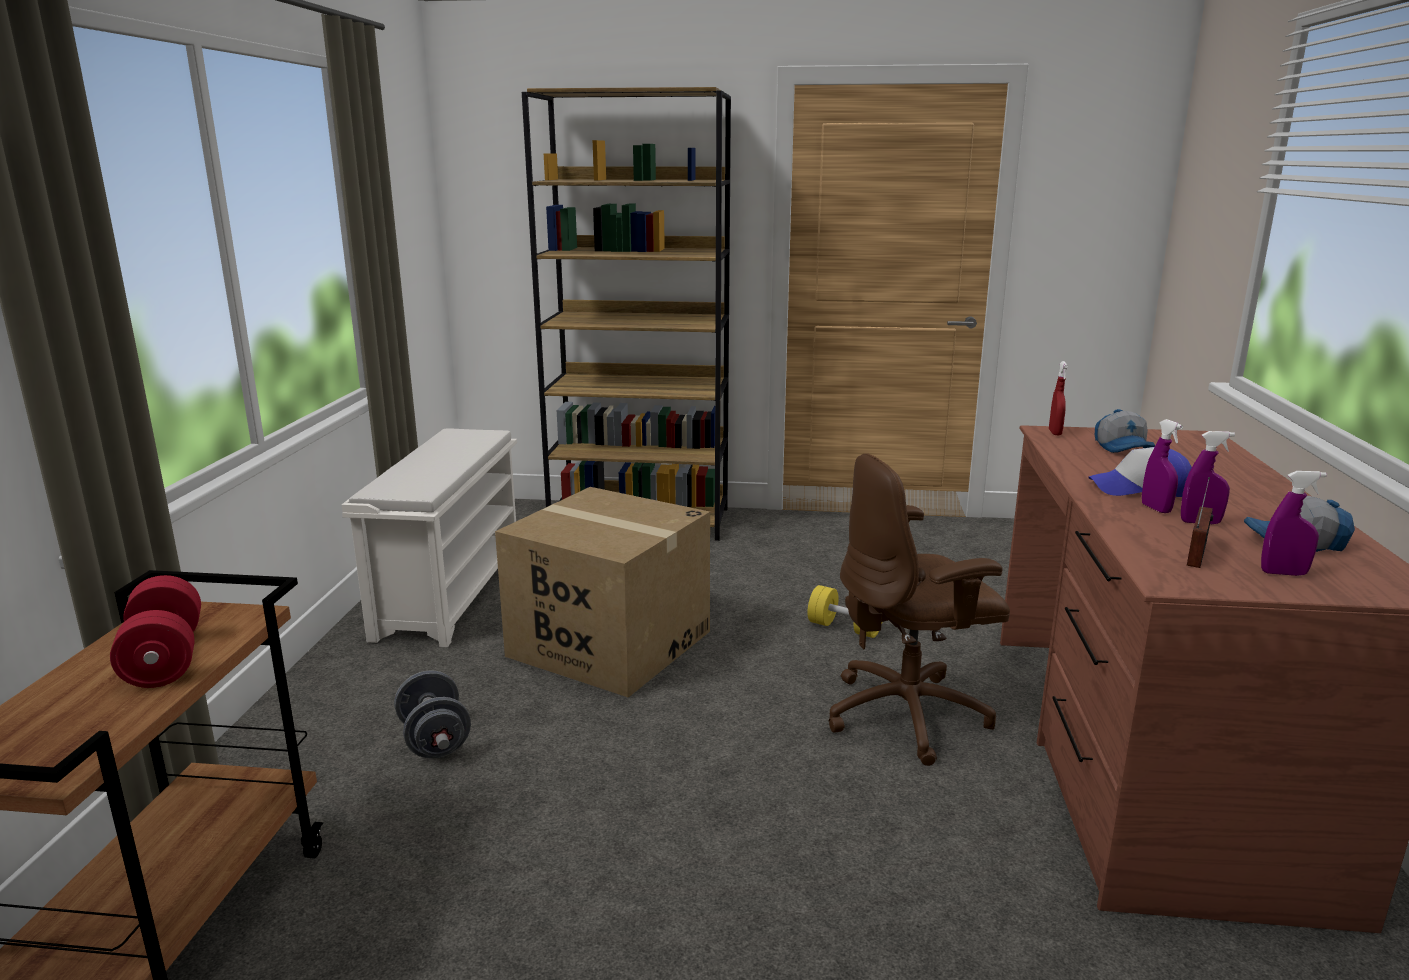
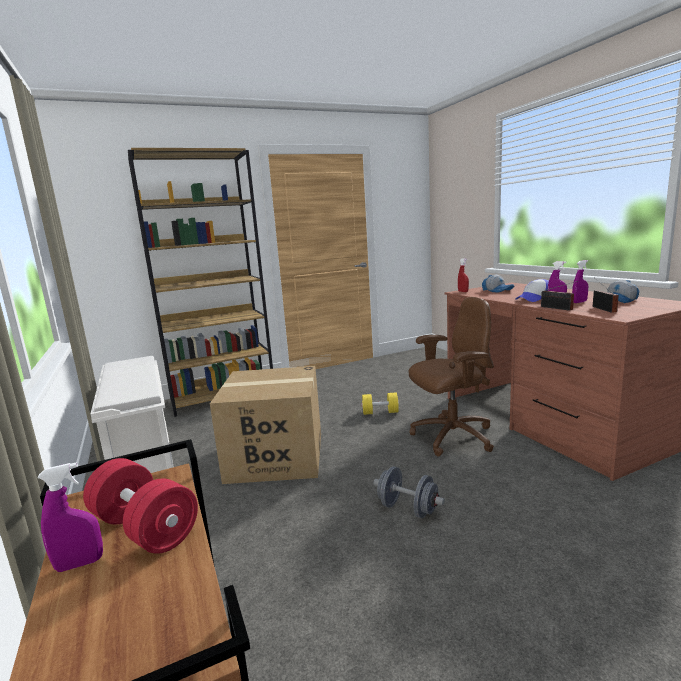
camera: 30 degrees left, 5 degrees down
grey dumbbell [394,670,471,759] -> grey dumbbell moved to [373,466,445,518]
brown office chair [829,453,1010,766] -> brown office chair turned 150 degrees counterclockwise [409,297,494,456]
purple spray bottle [1261,471,1327,576] -> purple spray bottle moved to [37,462,103,572]
none -> radio [541,281,578,311]

